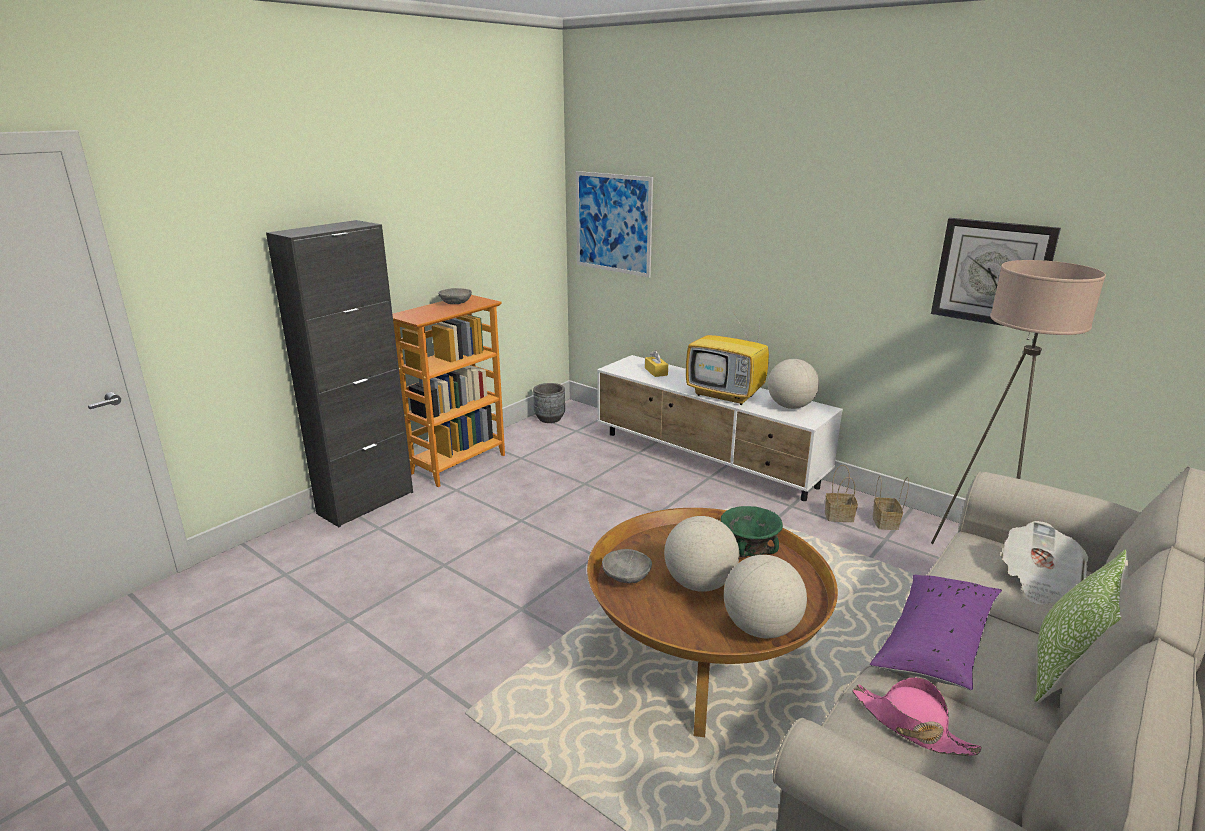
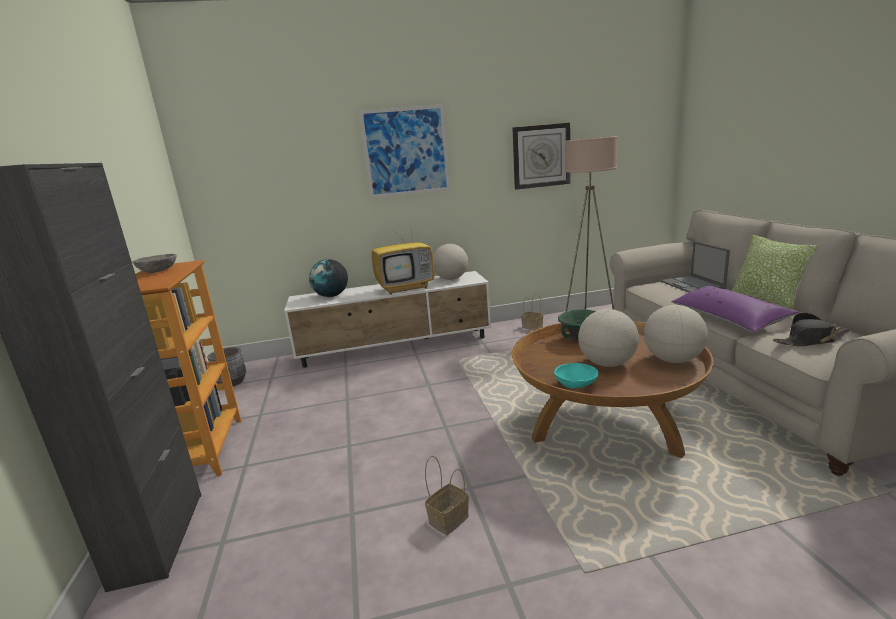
camera: 50 degrees left, 5 degrees down
picture [576,171,653,278] -> picture moved to [359,105,450,198]
grey bowl [602,549,652,583] -> turquoise bowl [554,363,599,389]
yellow tissue box [645,350,668,377] -> globe [309,259,348,297]
basket [825,465,858,522] -> basket moved to [425,456,469,535]
pink hat [852,677,982,755] -> black hat [773,312,850,346]
newspaper [1001,521,1088,604] -> laptop [660,241,730,293]

